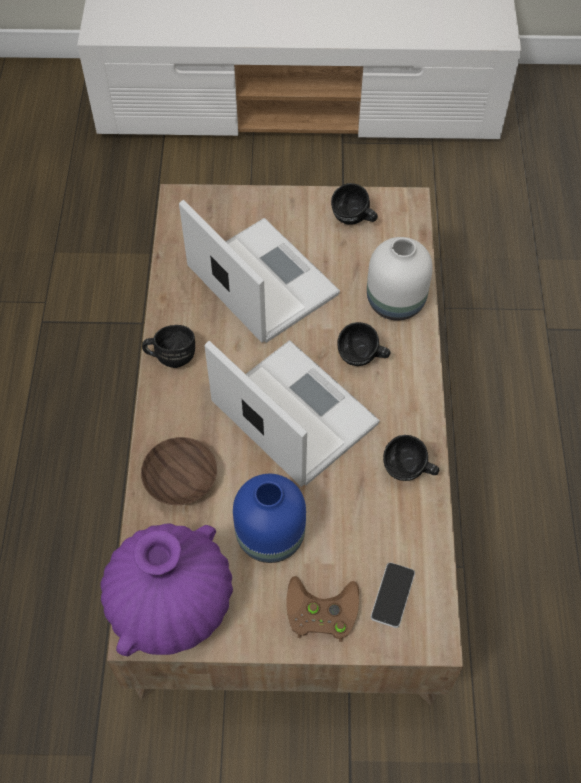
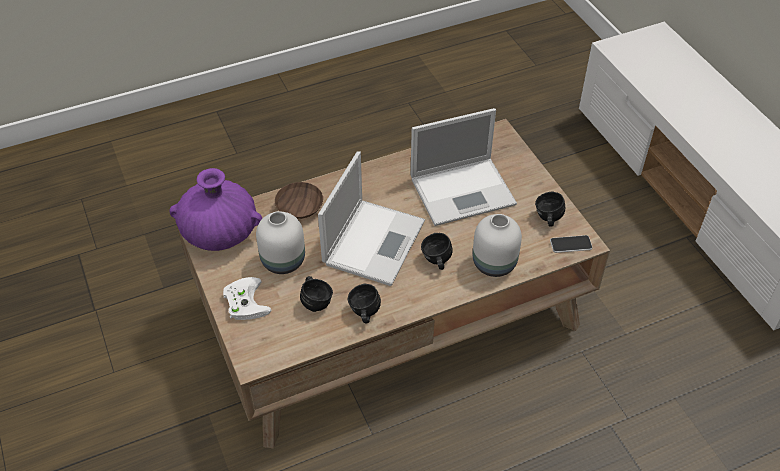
camera: 65 degrees right, 10 degrees down
black mug [142,325,195,368] -> black mug moved to [300,276,333,312]
laptop [179,200,340,343] -> laptop turned 45 degrees clockwise [411,108,517,226]
blue vase [233,474,306,563] -> white vase [256,211,305,274]
brown game controller [286,576,359,642] -> white game controller [223,277,271,320]
phone [371,562,415,628] -> phone moved to [550,235,592,253]

